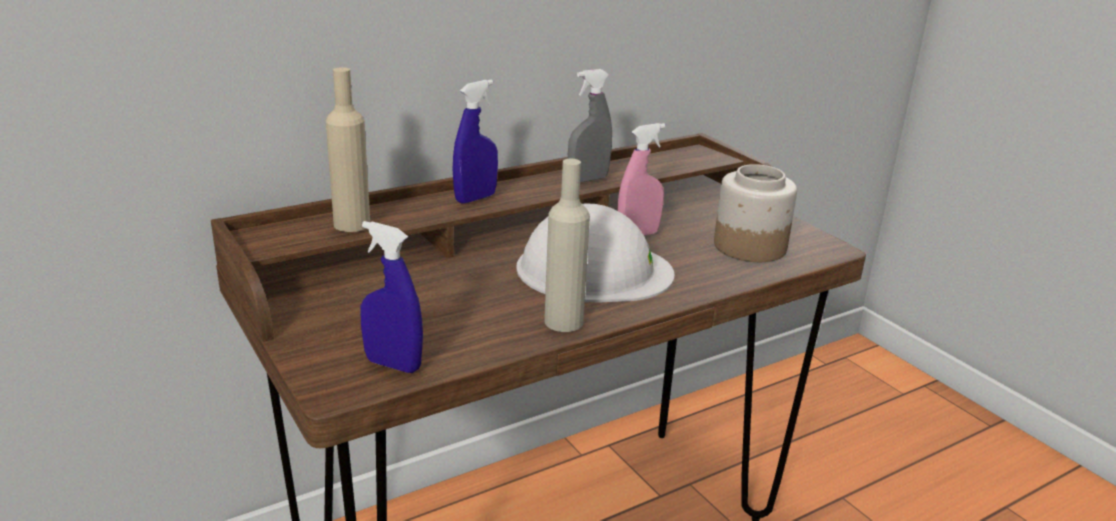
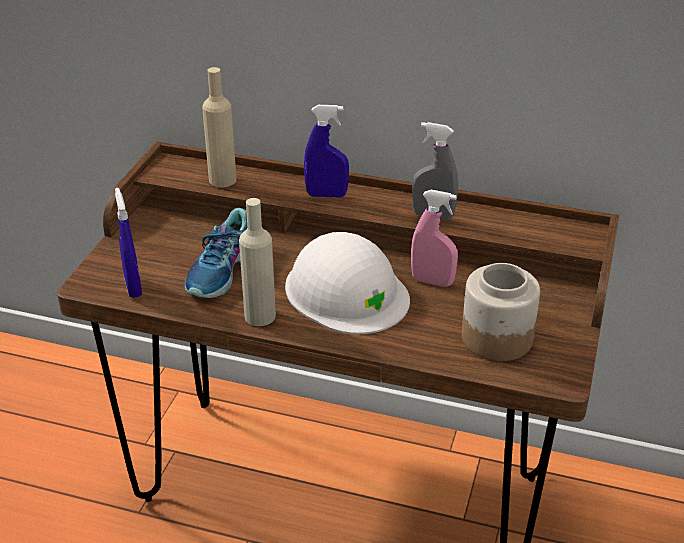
camera: 50 degrees right, 10 degrees up
none -> shoe [185,208,247,298]

